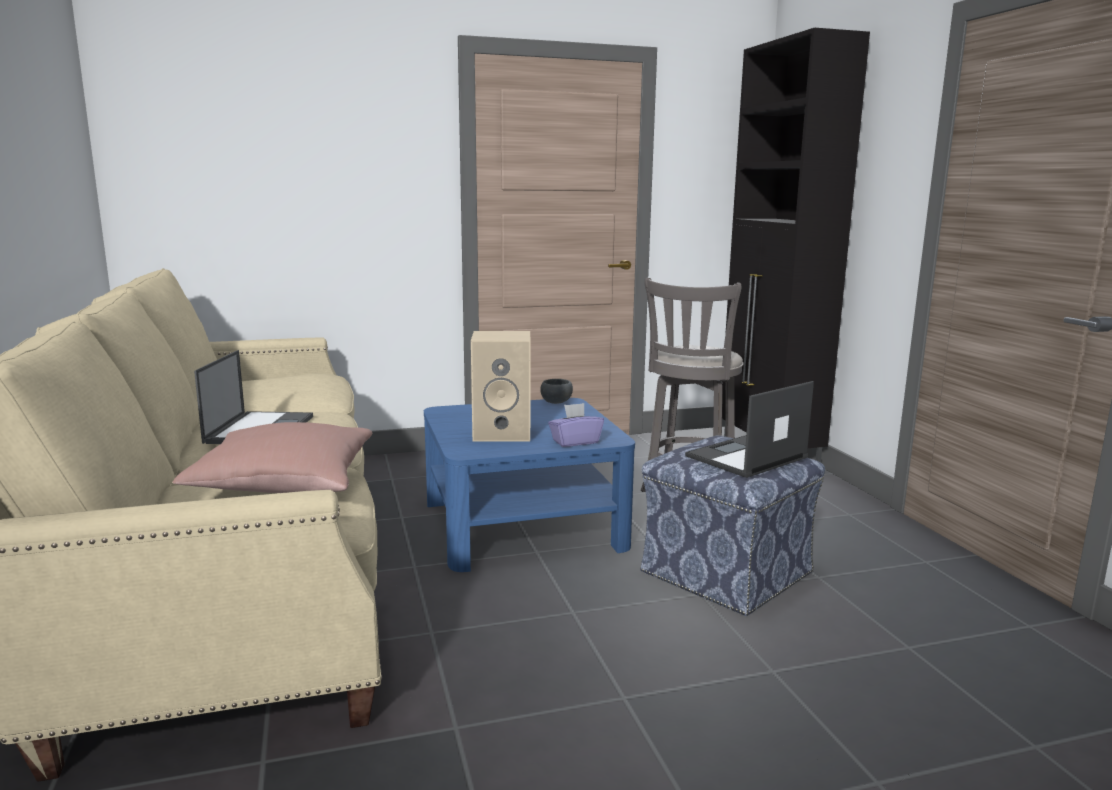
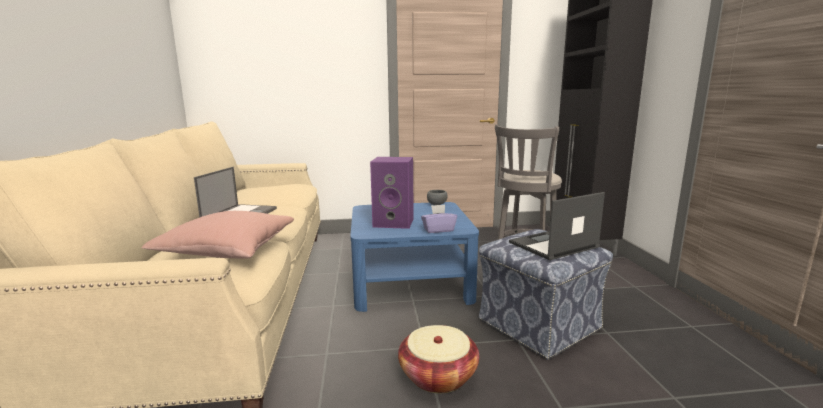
camera: 10 degrees right, 0 degrees up
beige speaker [471,331,531,442] -> purple speaker [370,157,414,229]
none -> basket [398,325,479,393]

